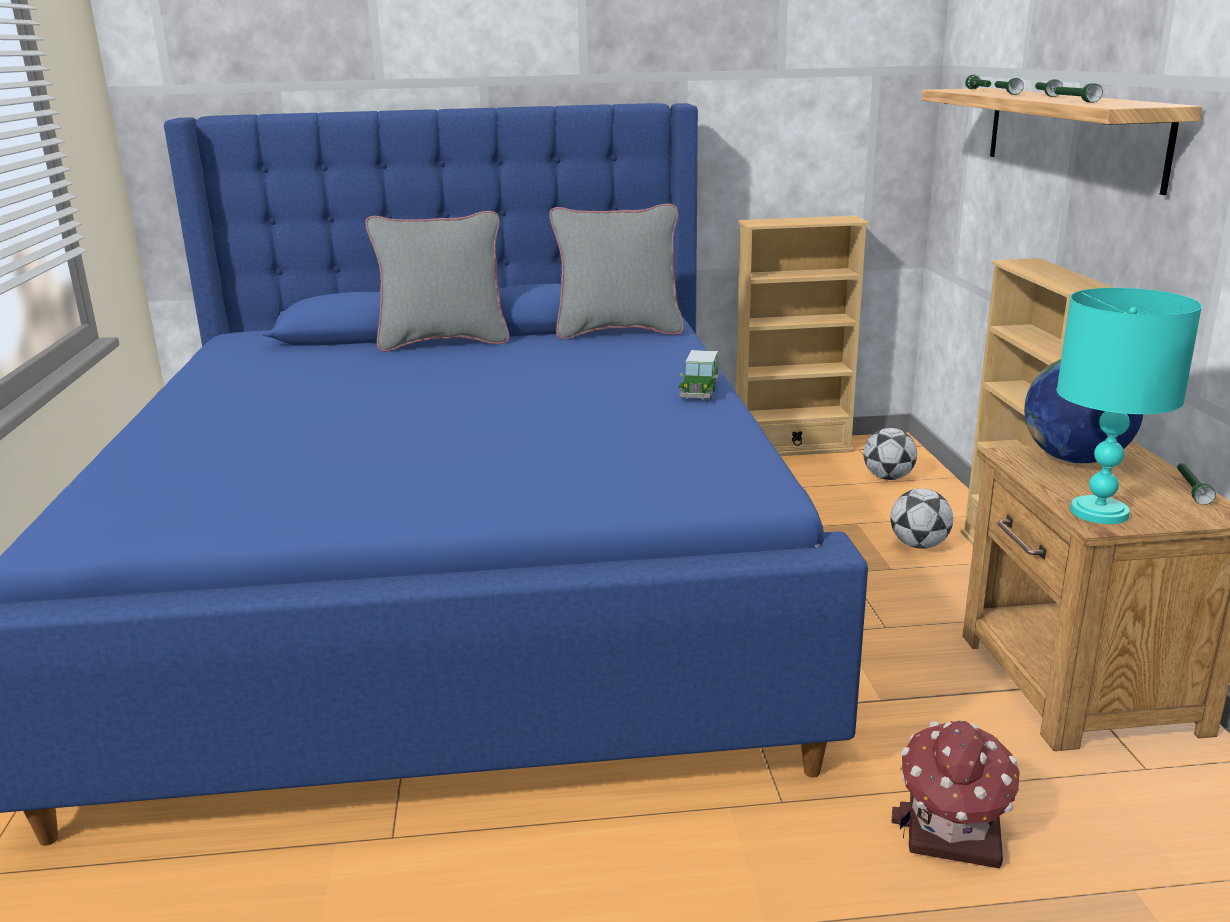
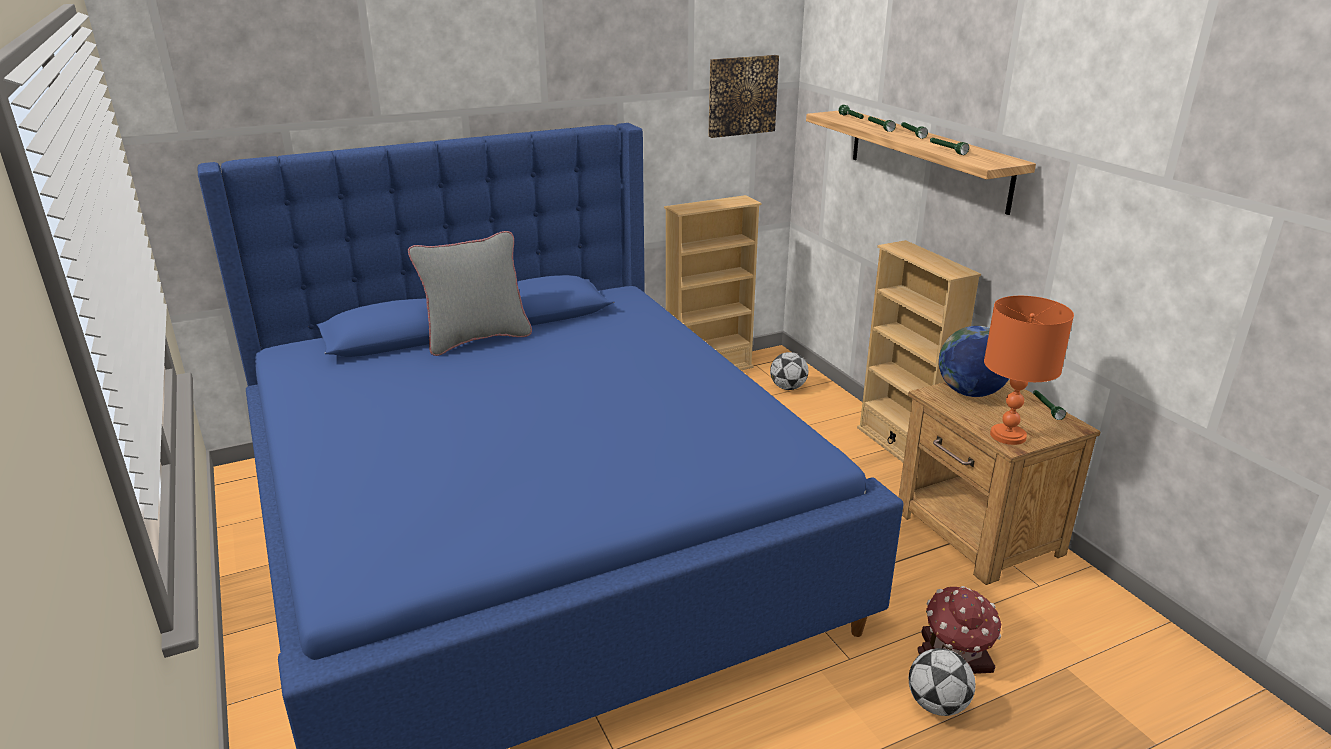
camera: 20 degrees left, 5 degrees up
grey pillow [549,203,684,340] -> none
toy car [678,350,719,399] -> none
football [890,488,953,549] -> football moved to [909,648,975,716]
turquoise table lamp [1056,288,1202,524] -> orange table lamp [984,296,1074,445]
none -> picture [708,55,779,138]

